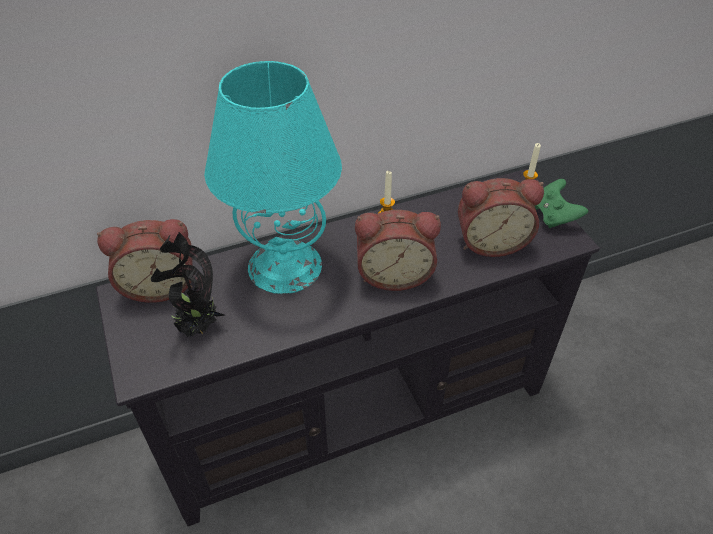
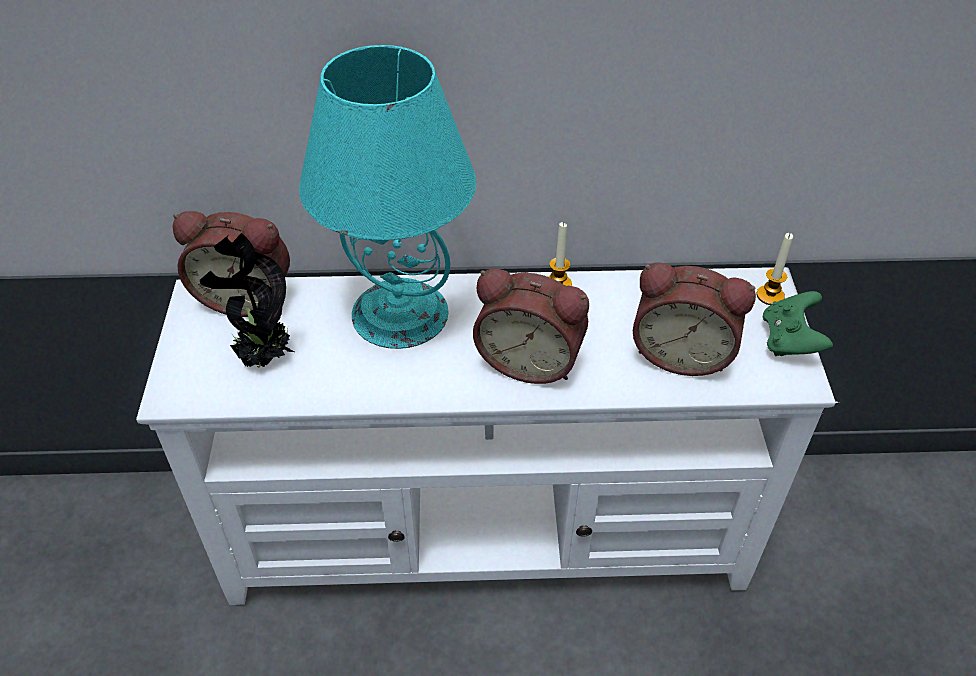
camera: 20 degrees right, 0 degrees up
black tv stand [96,169,602,526] -> white tv stand [136,267,838,605]

